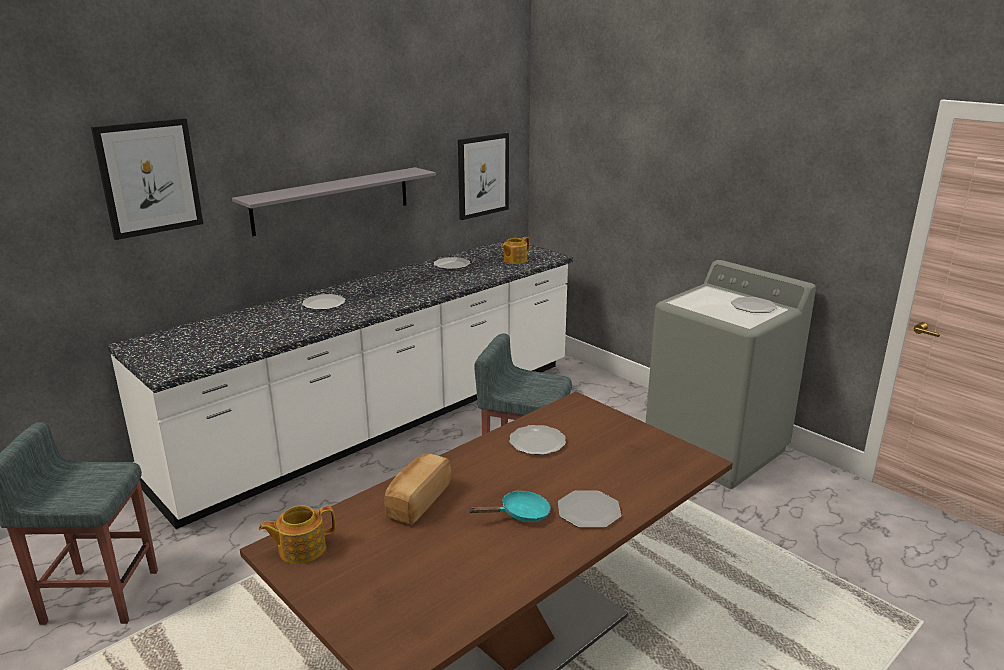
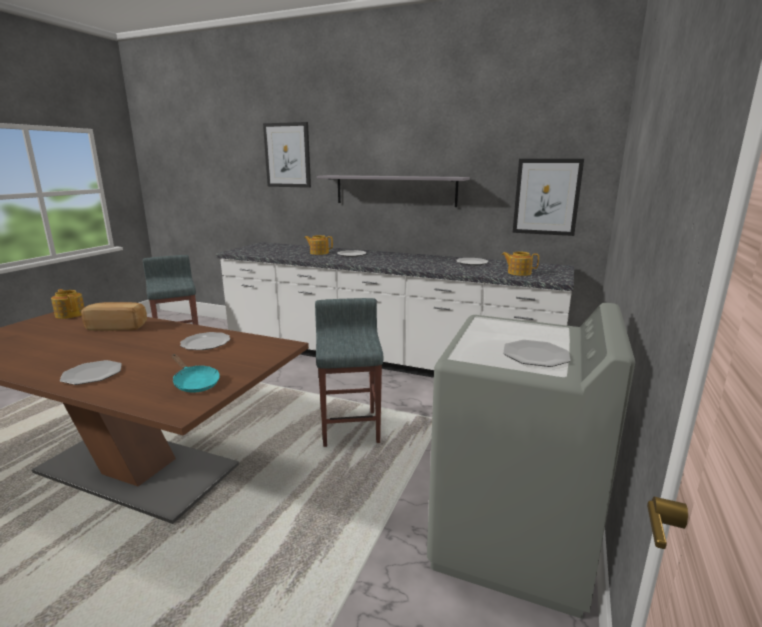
camera: 65 degrees right, 5 degrees down
turquoise frying pan [469,490,551,522] -> turquoise frying pan moved to [172,354,220,393]
none -> teapot [304,235,333,255]

